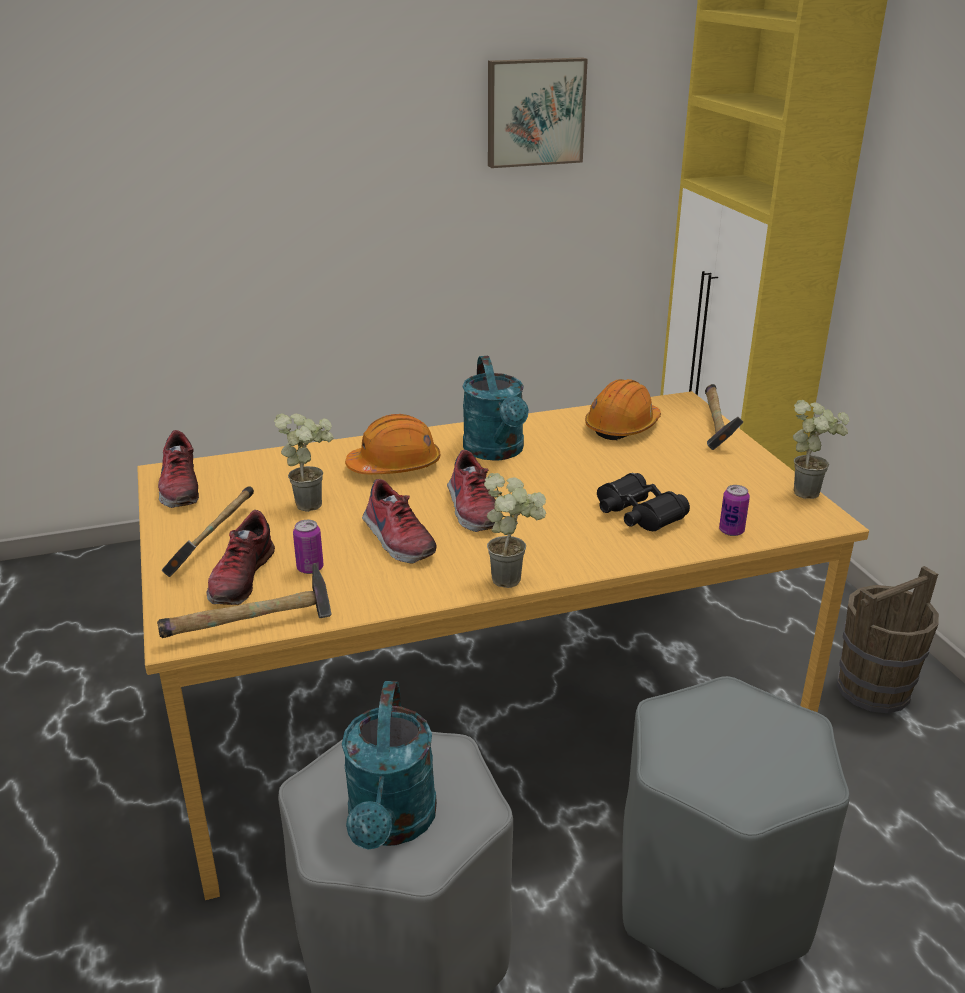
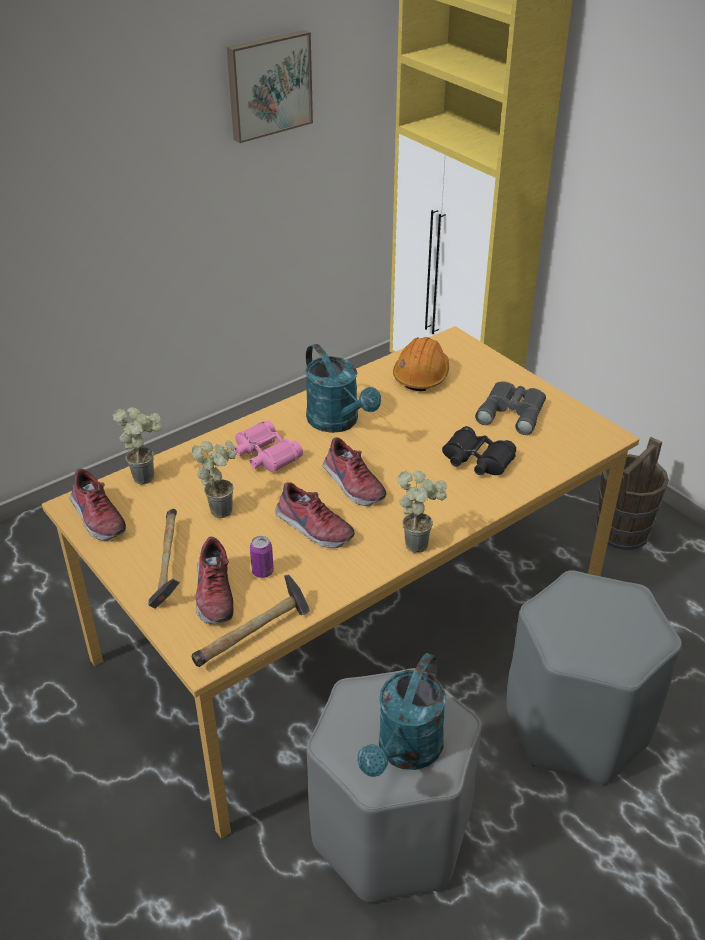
camera: 20 degrees left, 10 degrees up
turquoise watering can [342,681,437,850] -> turquoise watering can turned 45 degrees clockwise [358,653,446,777]
orange hard hat [345,414,440,475] -> pink binoculars [234,420,303,472]
hammer [705,384,743,450] -> none
can [719,485,750,536] -> none
potted plant [793,400,849,499] -> potted plant moved to [112,407,162,485]
none -> grey binoculars [475,381,546,435]

